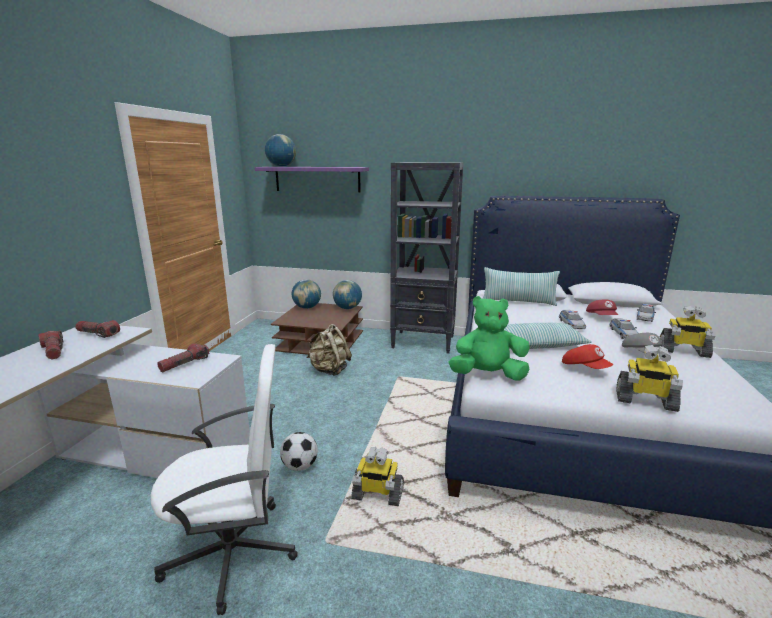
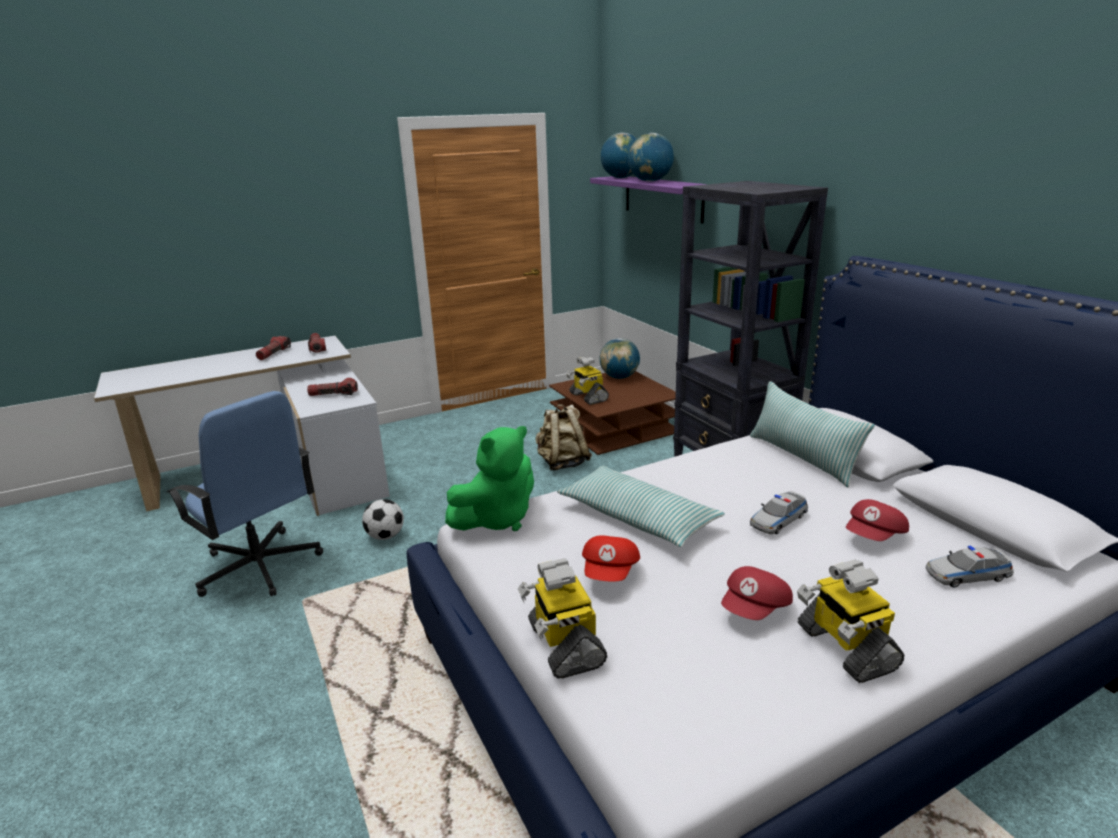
camera: 50 degrees right, 5 degrees up
white office chair [150,344,298,615] -> blue office chair [167,391,323,597]
globe [333,280,362,309] -> globe moved to [628,133,674,182]
toy robot [351,447,404,506] -> toy robot moved to [566,356,609,405]
green plush toy [448,296,530,381] -> green plush toy turned 90 degrees clockwise [445,426,534,531]
toy car [609,318,638,339] -> none
grey cap [622,333,662,353] -> red cap [721,566,793,620]

